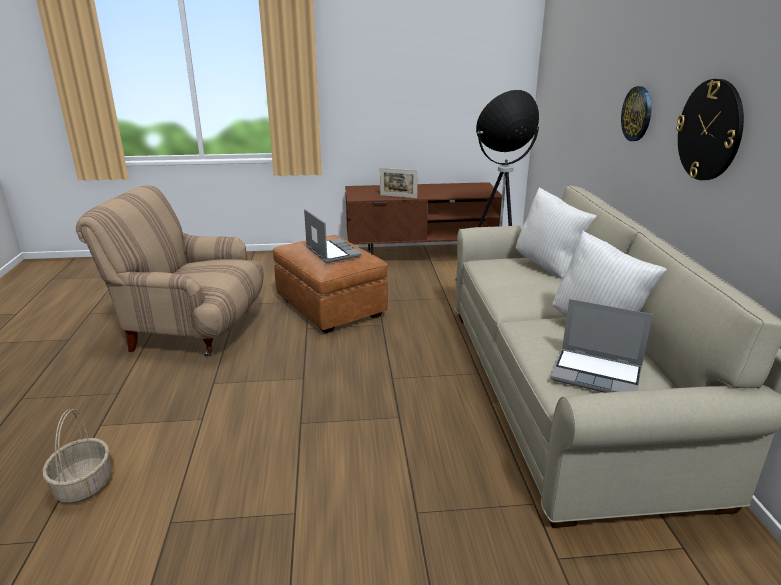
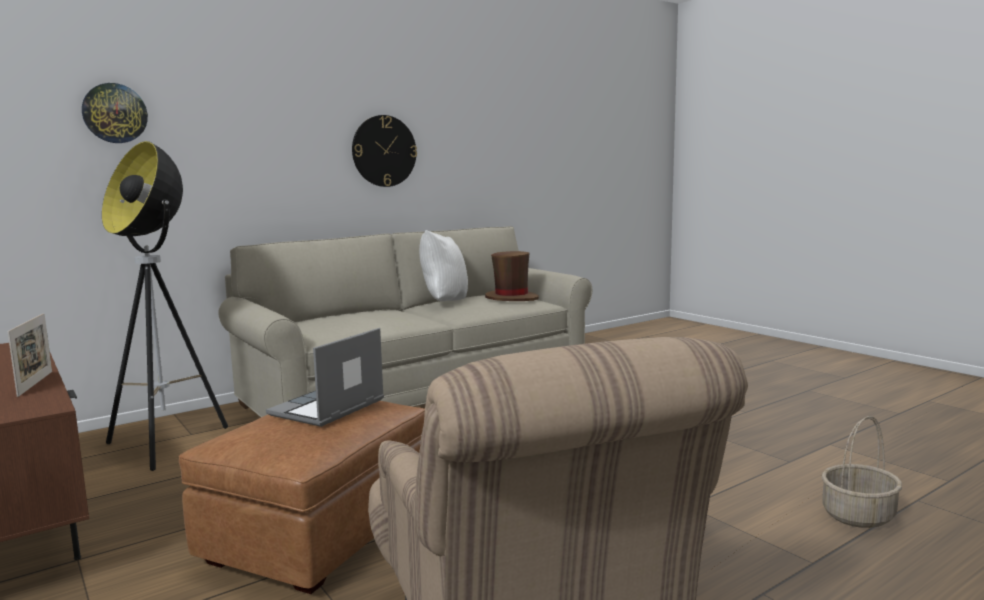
camera: 120 degrees left, 15 degrees down
white pillow [516,187,596,278] -> none
laptop [551,299,653,393] -> brown hat [485,251,539,301]
wall clock [621,86,651,141] -> wall clock moved to [82,83,148,143]

